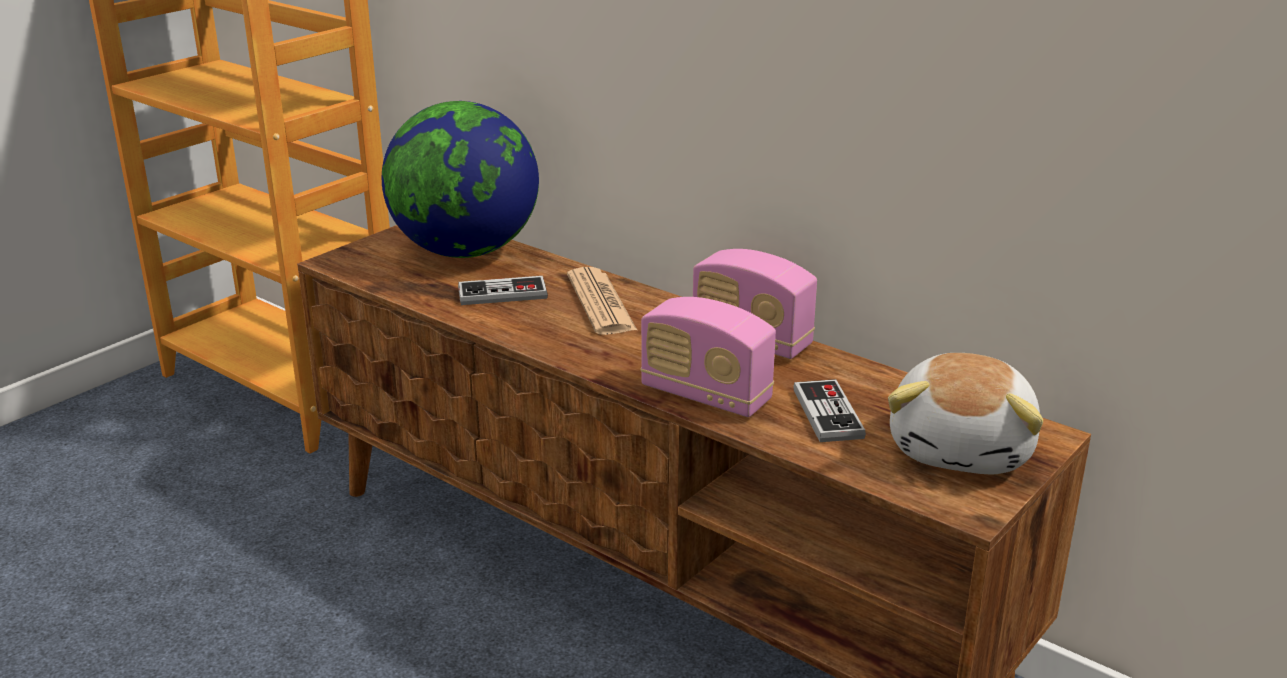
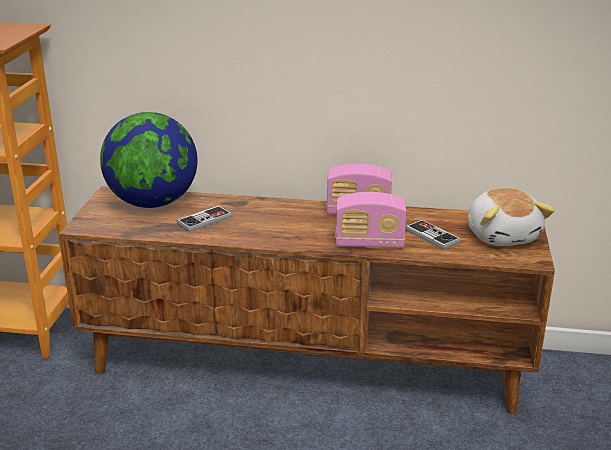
camera: 30 degrees left, 0 degrees up
newspaper [567,267,638,335] -> none

